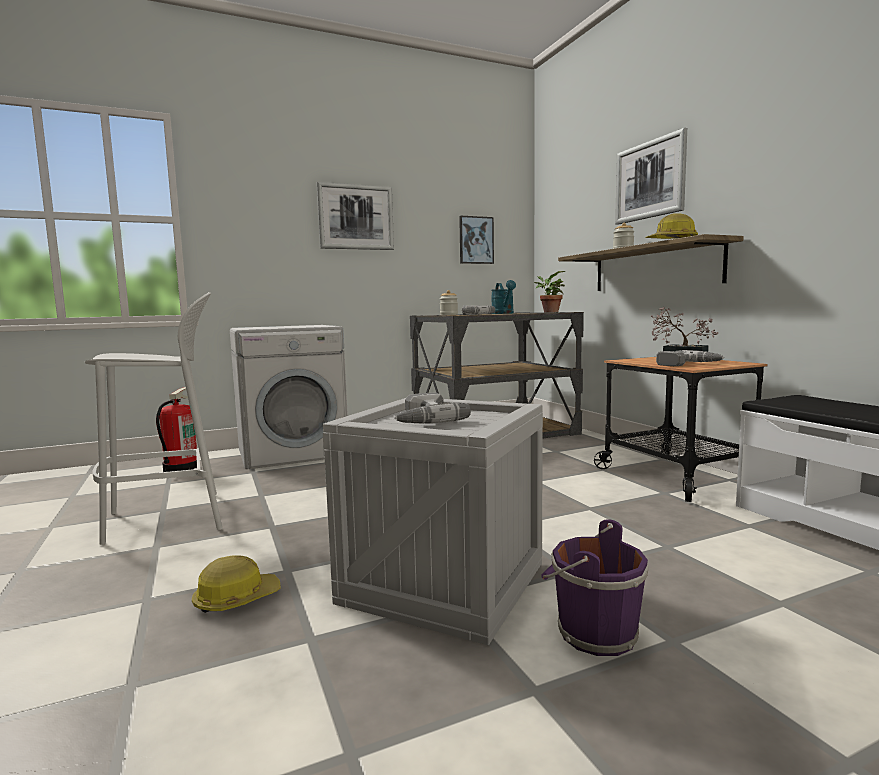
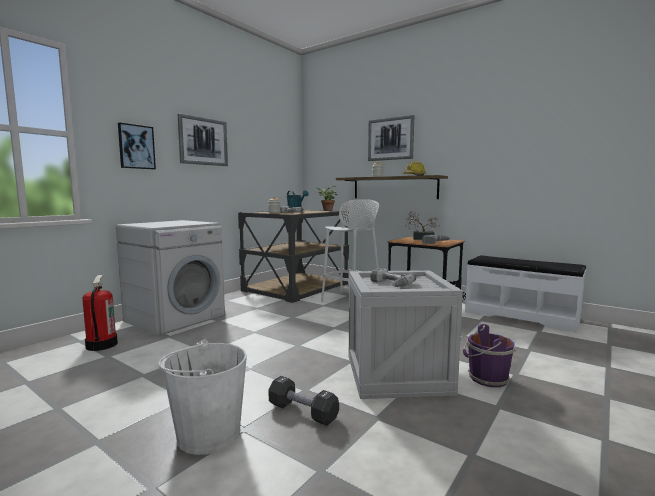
camera: 30 degrees left, 0 degrees up
white stool [85,292,222,545] -> white stool moved to [321,199,379,302]
hard hat [192,555,281,613] -> black dumbbell [269,376,339,426]
picture [459,216,494,264] -> picture moved to [118,122,156,169]
none -> white bucket [158,340,247,455]

